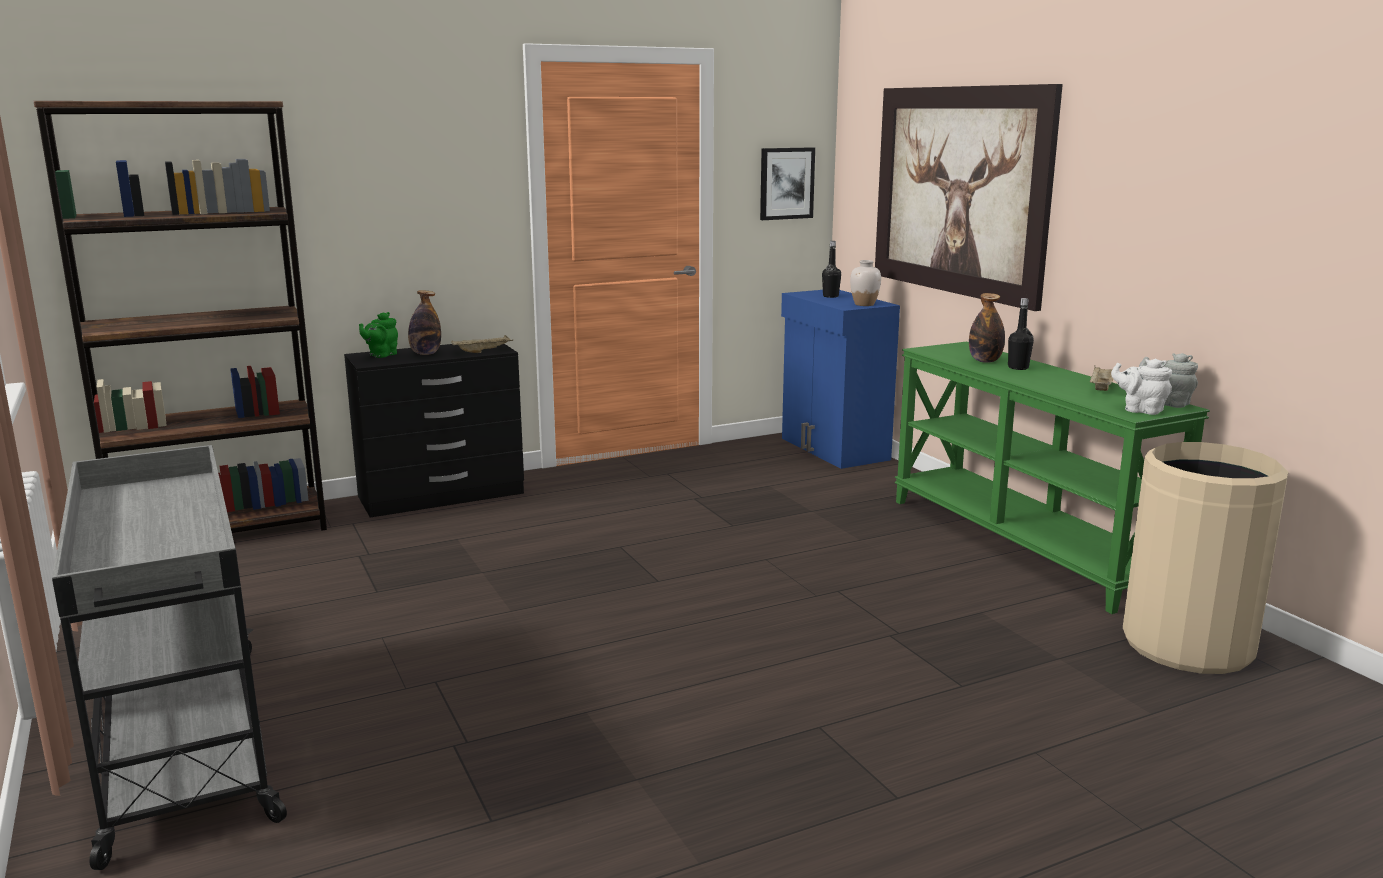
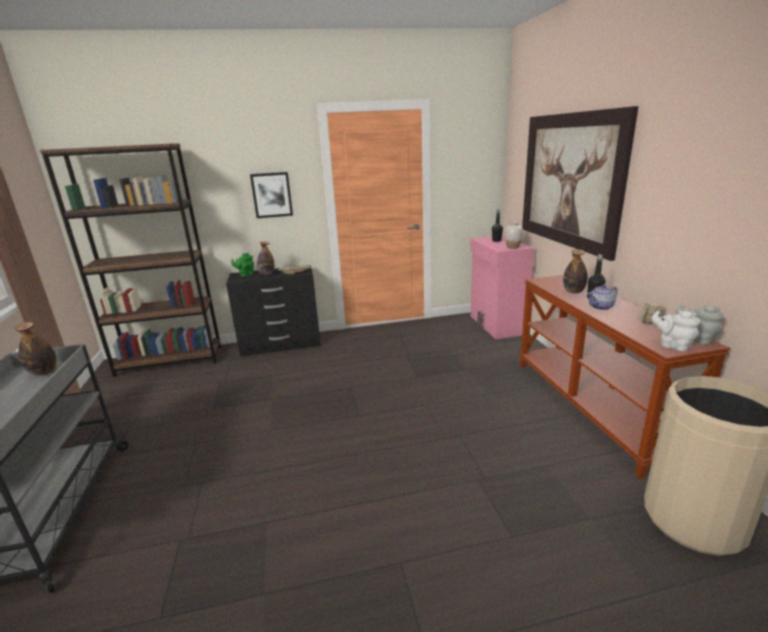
camera: 15 degrees right, 5 degrees up
picture [760,147,815,220] -> picture moved to [250,172,293,218]
blue cabinet [781,290,900,469] -> pink cabinet [470,235,534,339]
green console table [895,342,1210,614] -> brown console table [519,275,731,479]
none -> bottle [15,322,57,376]
none -> teapot [588,285,618,310]

